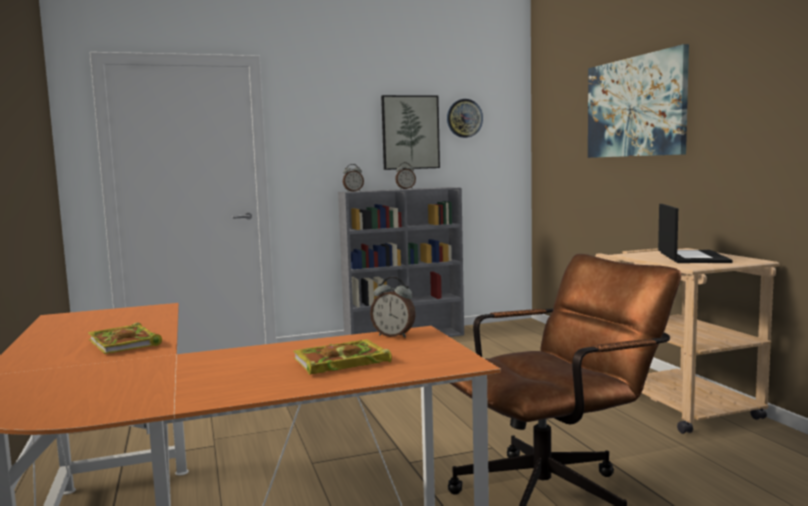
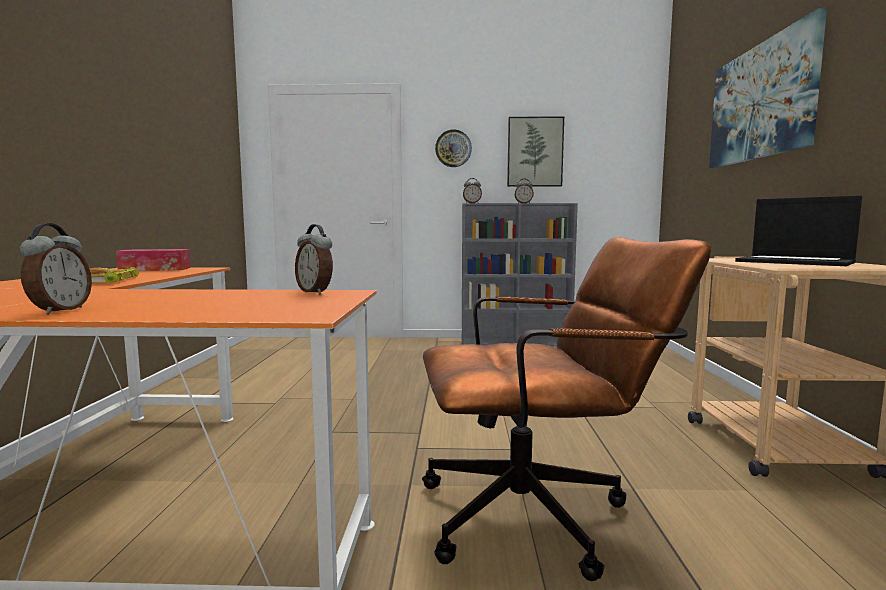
camera: 20 degrees right, 0 degrees up
book [293,339,392,375] -> none
wall clock [447,99,483,138] -> wall clock moved to [435,129,472,167]
laptop [658,204,733,263] -> laptop turned 105 degrees clockwise [735,196,862,266]
none -> alarm clock [20,223,92,315]
none -> tissue box [116,249,190,271]

